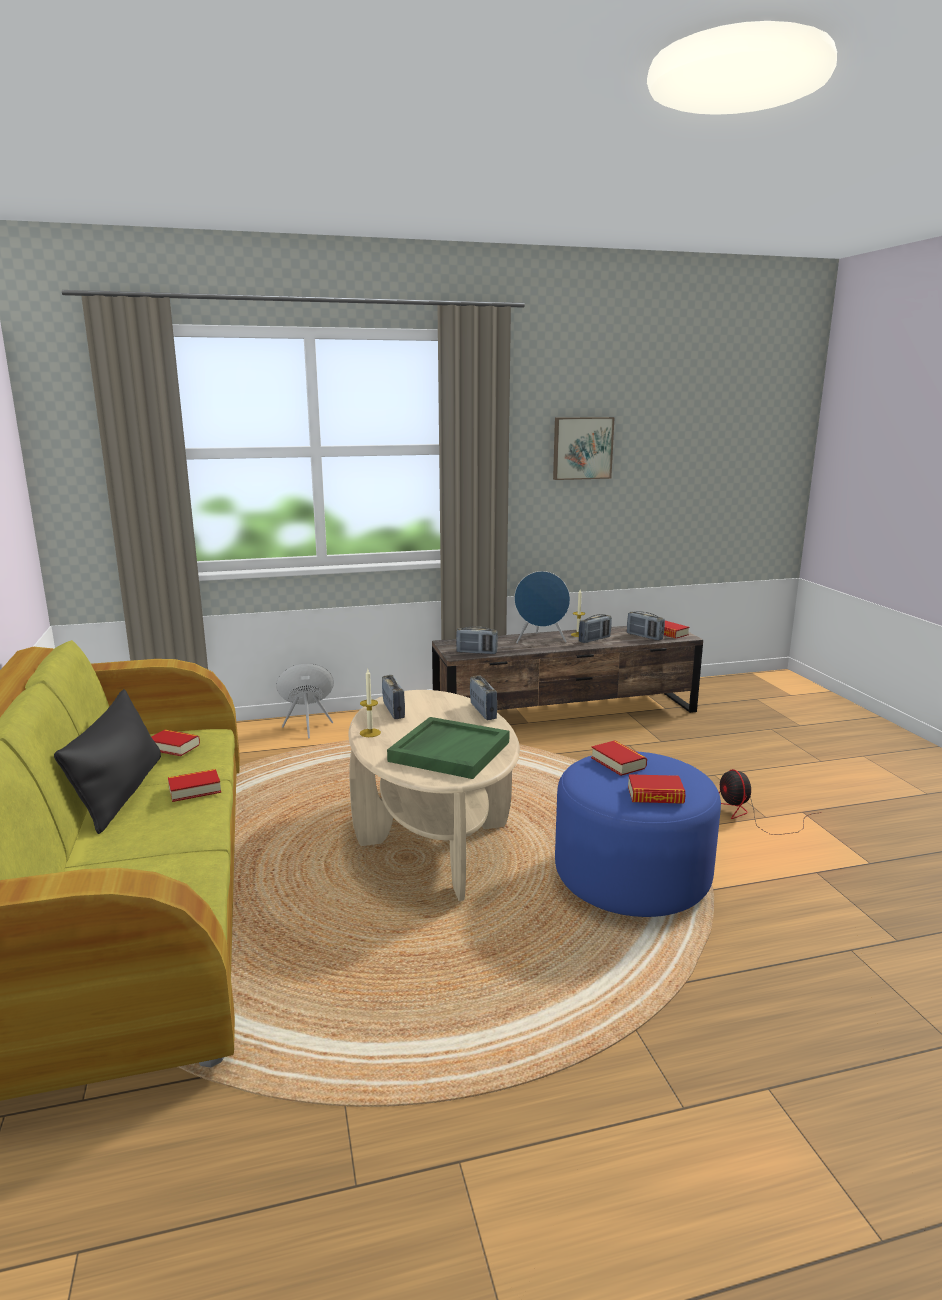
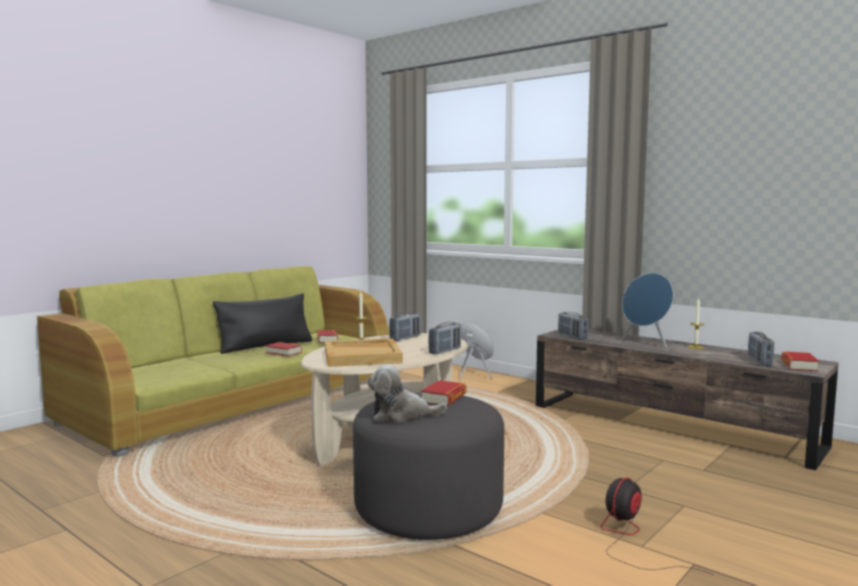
camera: 55 degrees right, 10 degrees down
green tray [387,717,509,779] -> beige tray [325,339,403,367]
picture [553,417,615,480] -> none
blue ottoman [555,751,721,917] -> grey ottoman [353,393,504,540]
radio [579,614,612,643] -> none
book [628,774,686,804] -> plush toy [368,365,447,423]

